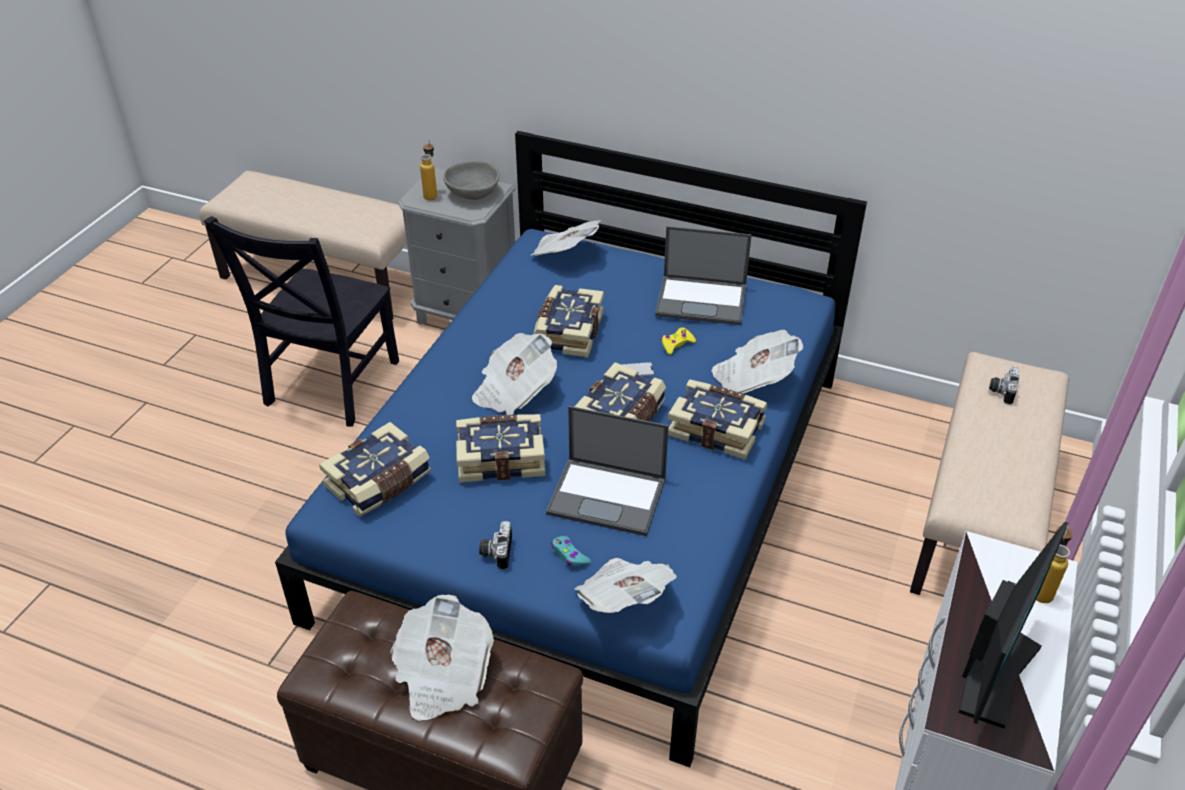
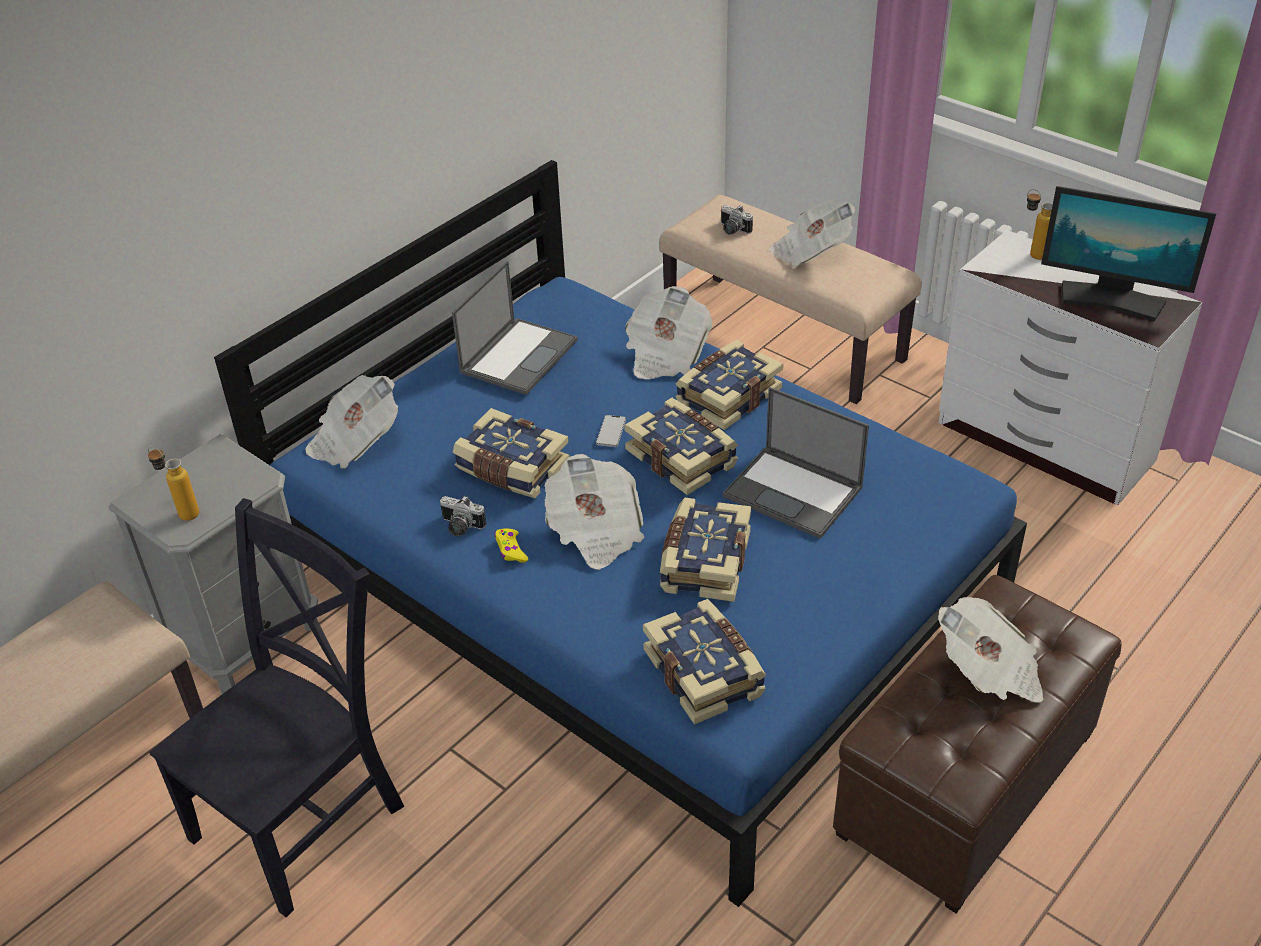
camera: 70 degrees left, 0 degrees up
black chair [204,216,399,427] -> black chair turned 90 degrees counterclockwise [149,498,404,917]
grey bowl [443,161,499,200] -> none
camera [479,521,512,570] -> camera moved to [440,496,486,536]
laptop [546,406,669,536] -> laptop turned 90 degrees clockwise [723,387,869,539]
turquoise game controller [551,536,591,567] -> none
newspaper [574,558,677,613] -> newspaper moved to [769,199,856,267]
yellow game controller [661,328,696,355] -> yellow game controller moved to [495,529,528,563]
monitor [959,522,1068,728] -> monitor turned 150 degrees clockwise [1041,186,1216,322]

